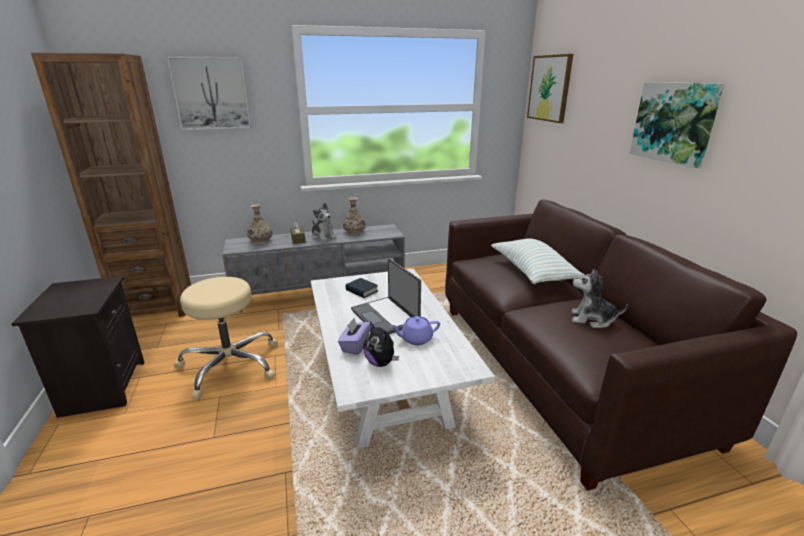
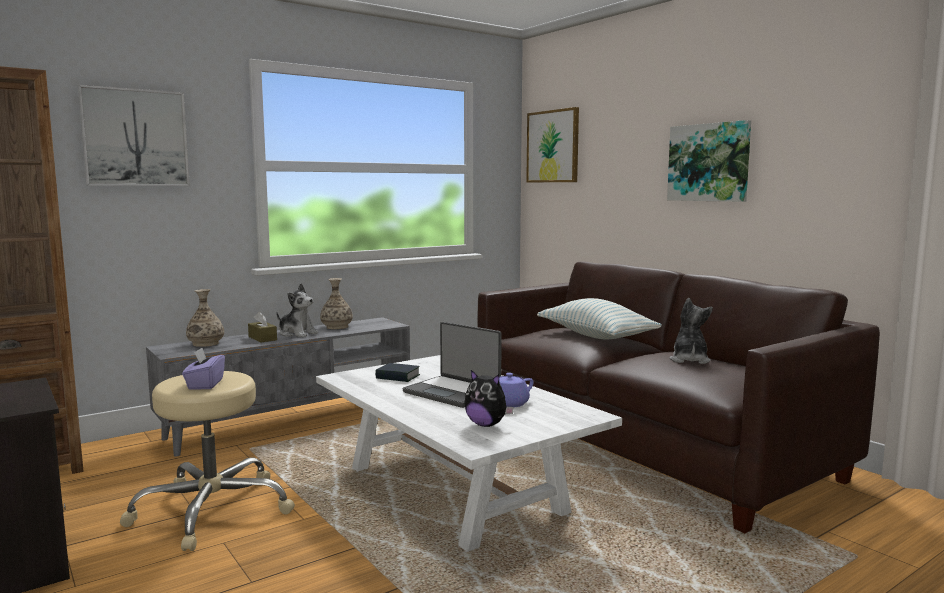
camera: 20 degrees left, 15 degrees down
purple tissue box [338,318,371,355] -> purple tissue box moved to [182,347,225,390]
plush toy [571,269,628,328] -> plush toy turned 105 degrees clockwise [670,298,713,364]

